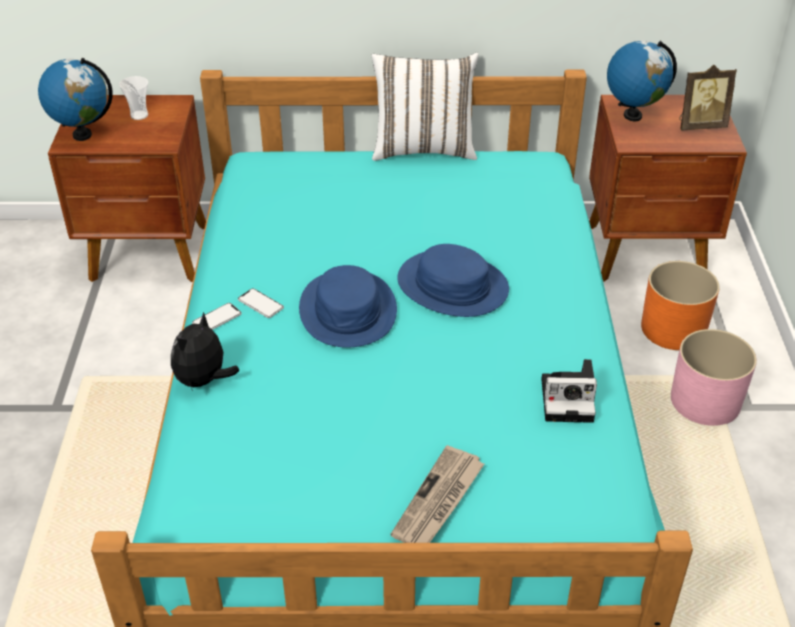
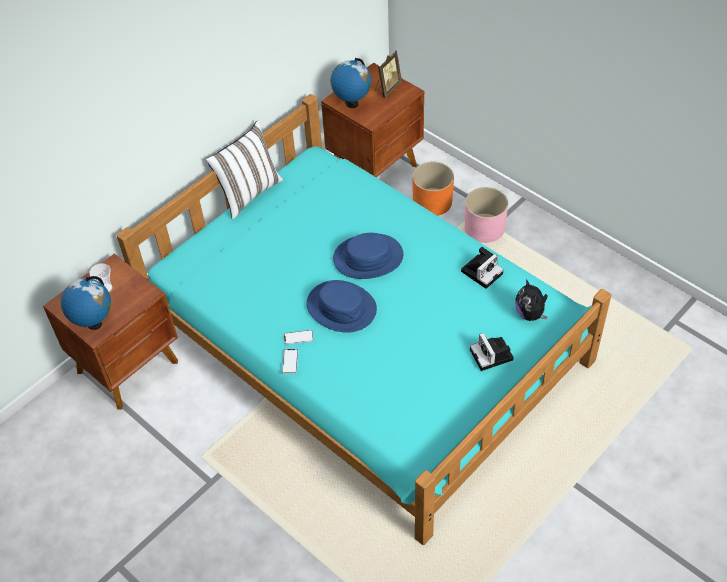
camera: 45 degrees left, 10 degrees up
plush toy [171,312,239,391] -> plush toy moved to [515,279,548,321]
newspaper [391,445,484,543] -> camera [470,333,514,371]

